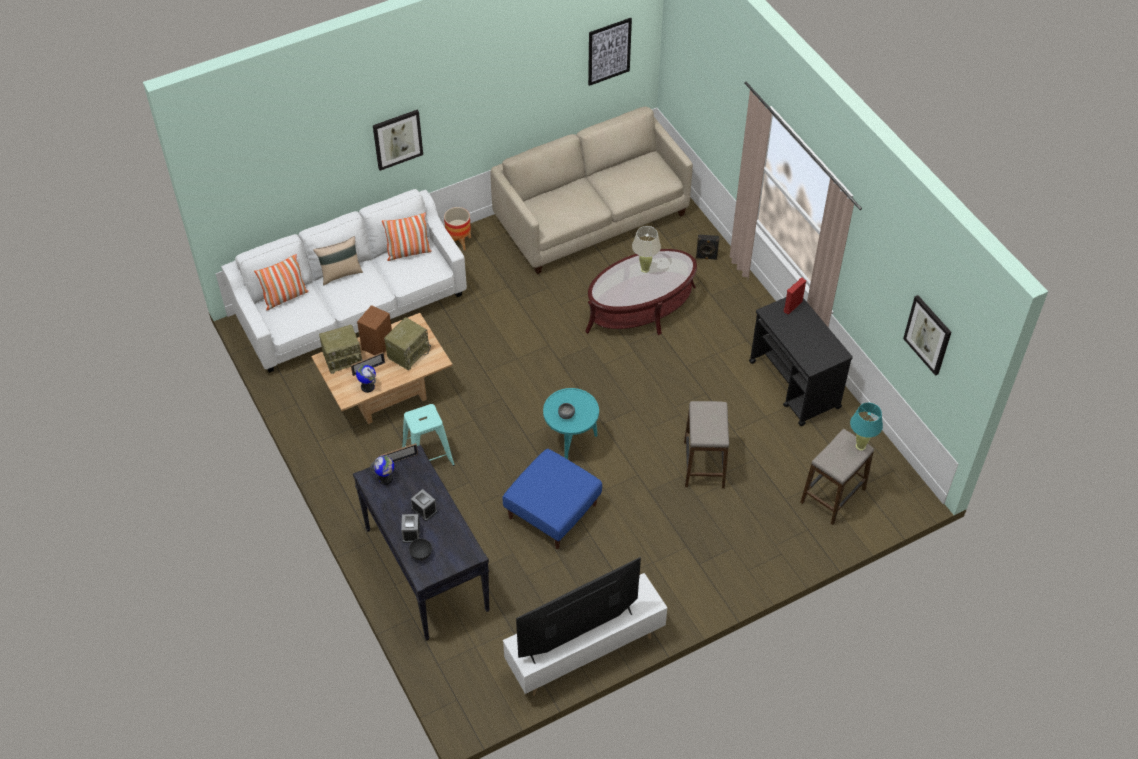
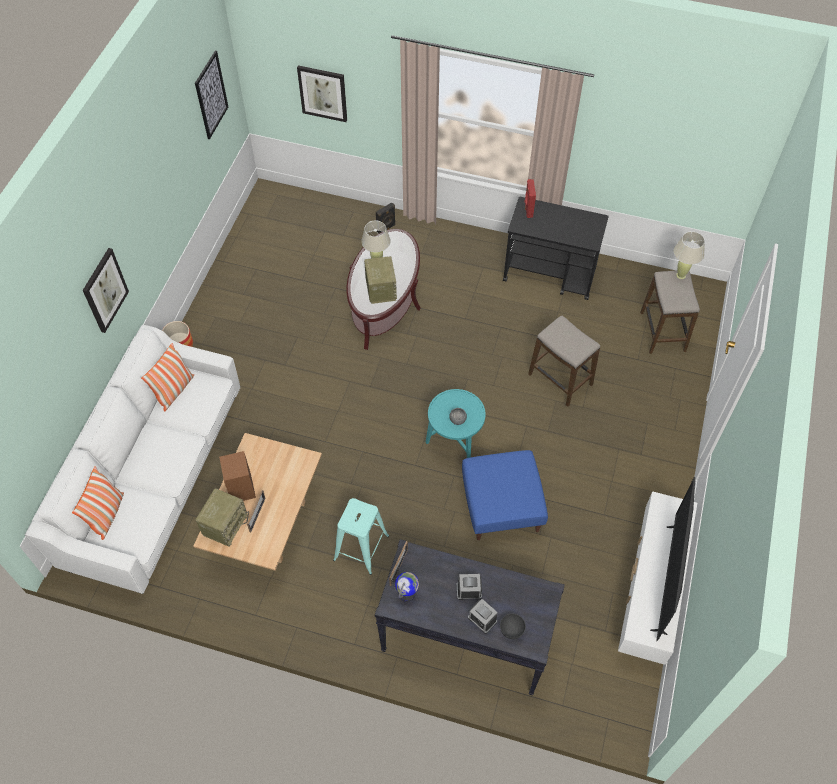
camera: 45 degrees left, 5 degrees up
beige pillow [313,236,363,285] -> none
globe [356,364,376,393] -> none
radio [384,317,431,370] -> radio moved to [364,256,397,304]
beige sofa [491,107,693,274] -> none
turquoise table lamp [850,403,883,451] -> beige table lamp [674,231,705,279]
picture [903,295,951,376] -> picture moved to [297,65,347,122]

